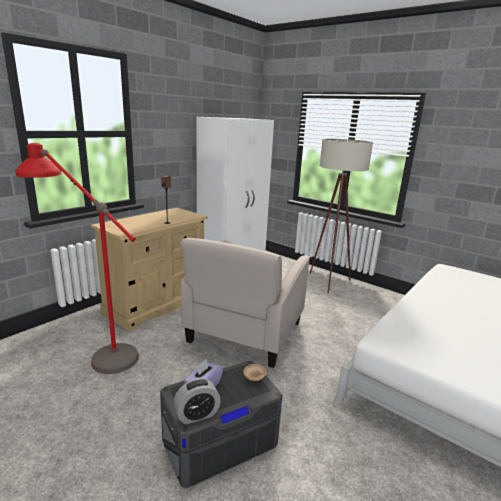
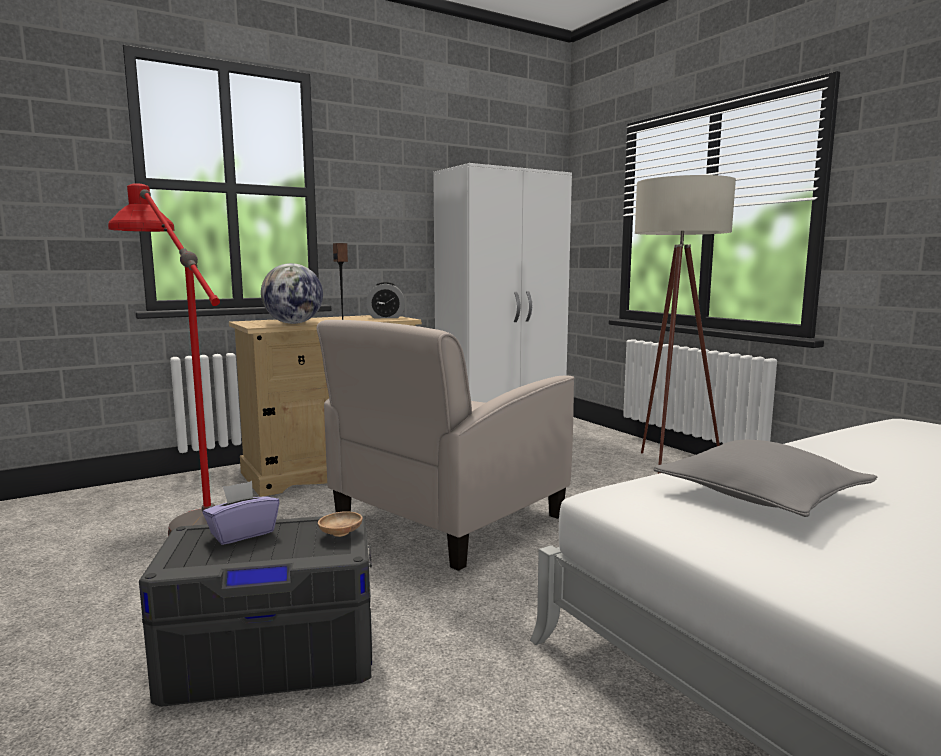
camera: 20 degrees right, 10 degrees down
alarm clock [174,378,221,424] -> alarm clock moved to [366,282,405,318]
none -> globe [261,263,323,324]
none -> grey pillow [653,440,877,517]

